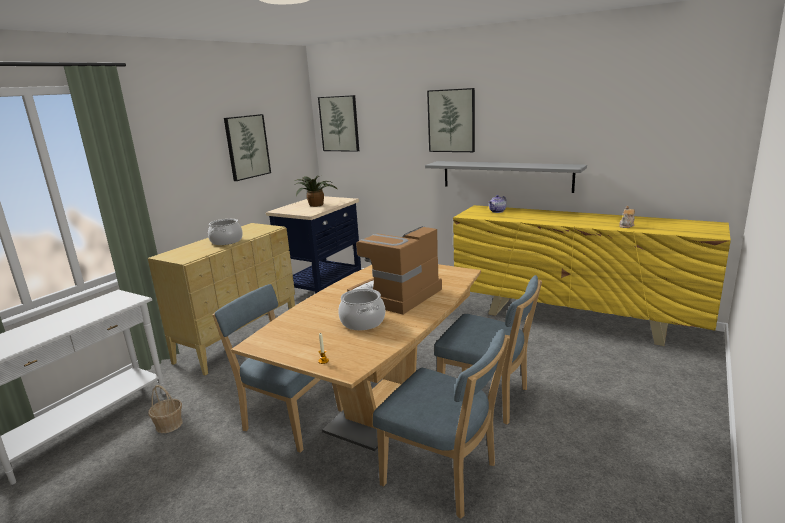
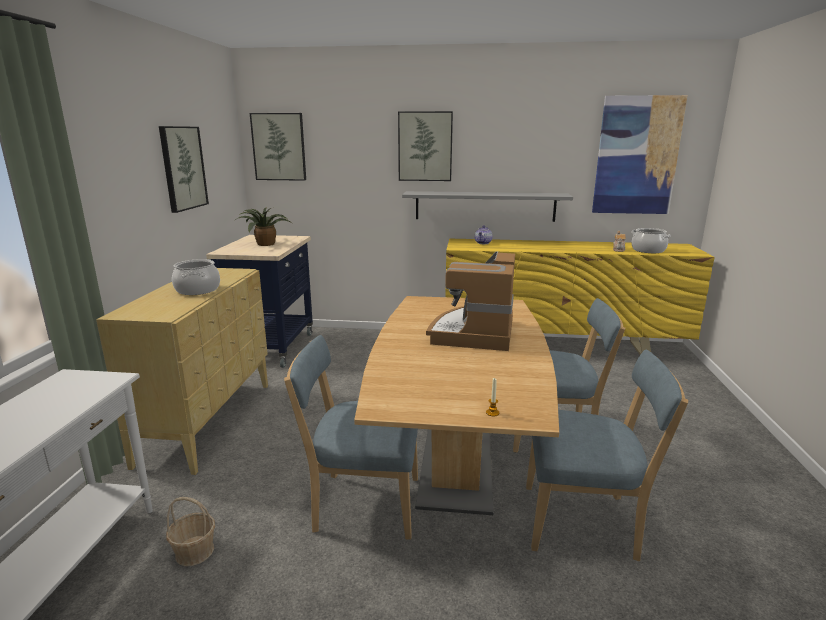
camera: 25 degrees left, 0 degrees up
cooking pot [338,288,385,330] -> cooking pot moved to [631,228,671,253]
none -> picture [592,95,688,214]

